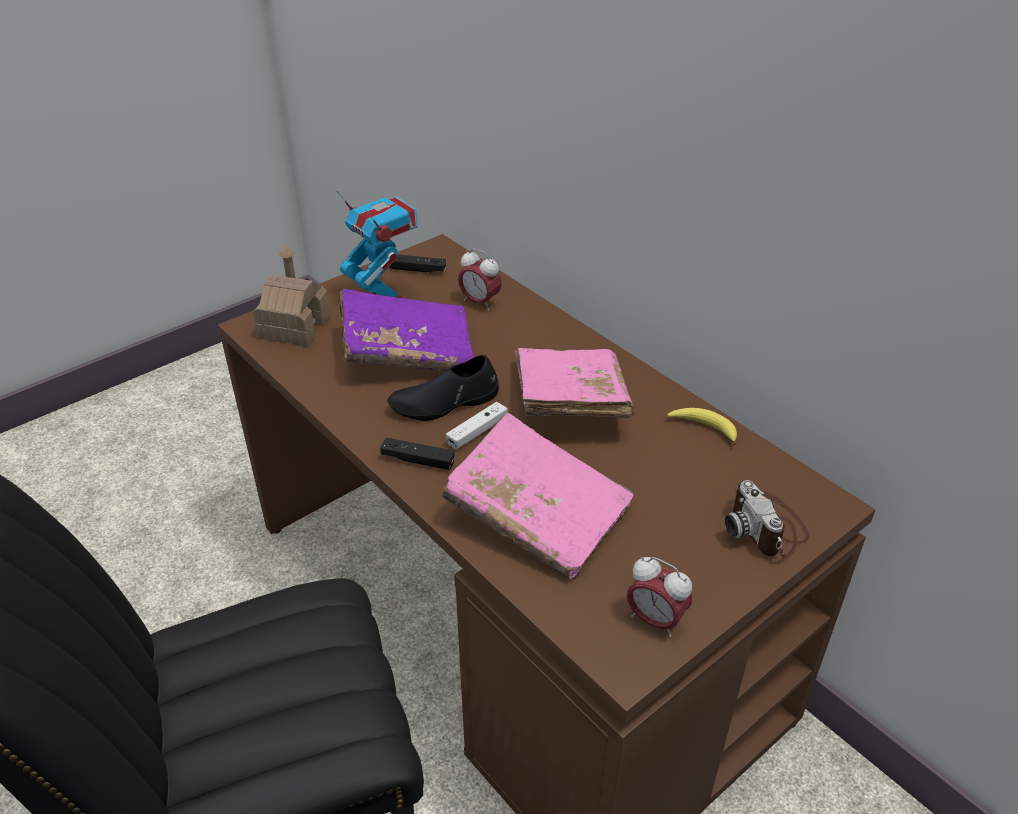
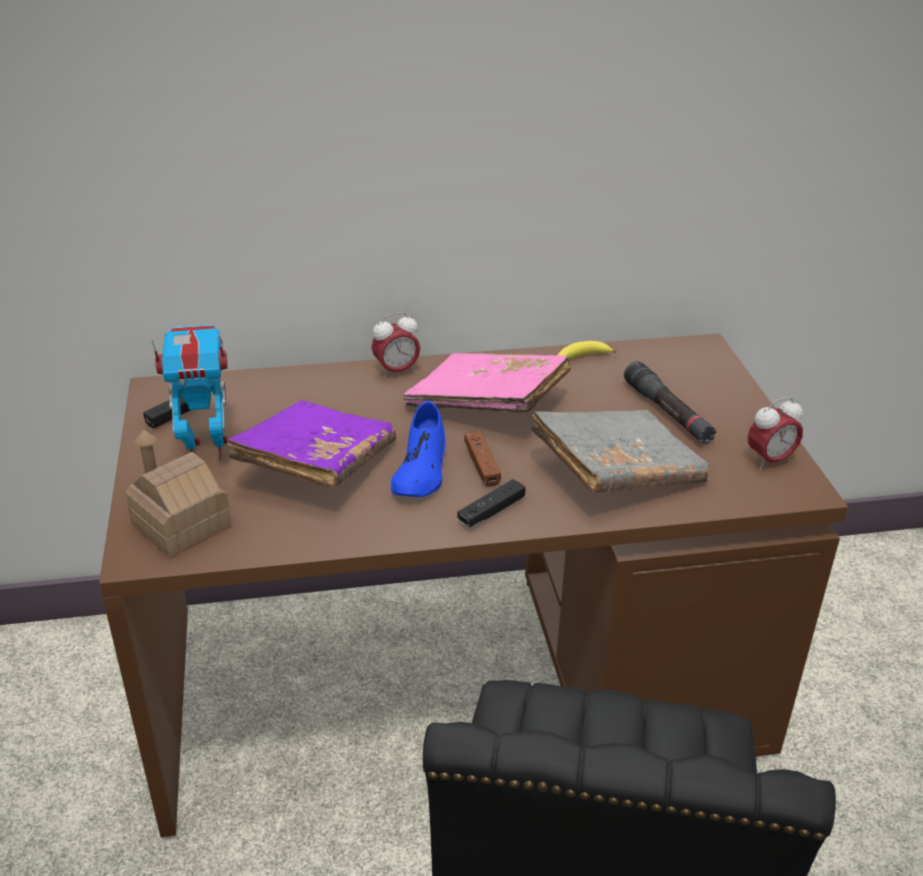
camera: 60 degrees left, 5 degrees down
black shoe [387,355,499,421] -> blue shoe [391,401,446,497]
pink book [442,413,633,580] -> grey book [531,410,709,493]
white game controller [446,402,508,450] -> brown game controller [464,431,501,486]
alarm clock [458,249,502,311] -> alarm clock moved to [372,312,420,379]
camera [725,480,810,558] -> none
none -> black flashlight [624,361,716,444]

